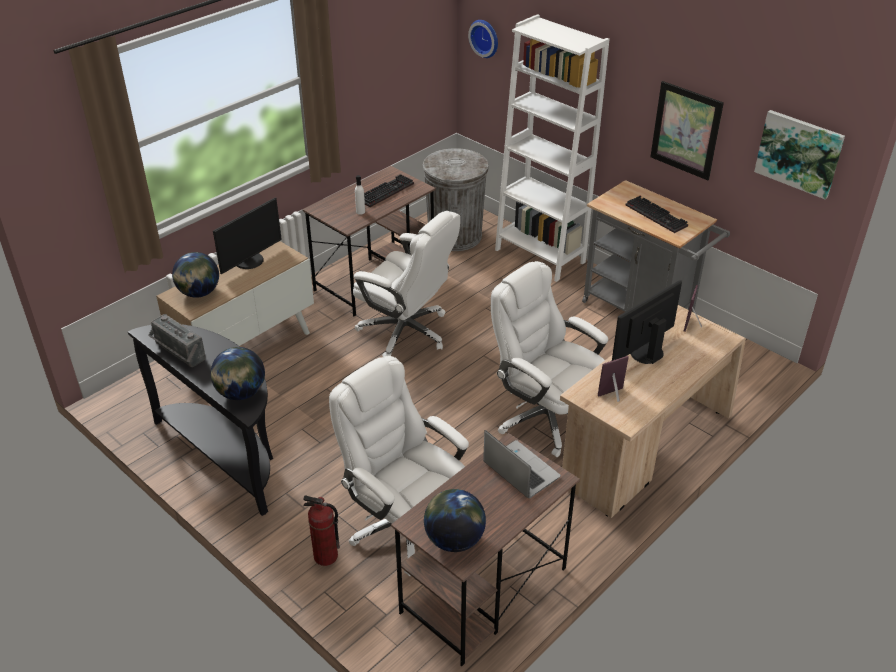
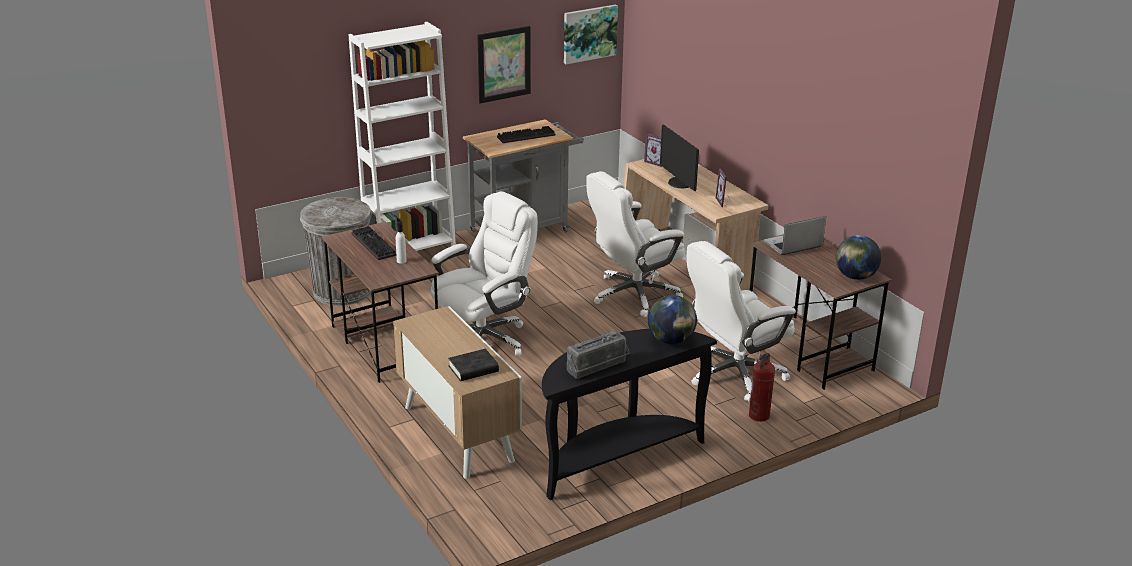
camera: 75 degrees left, 10 degrees down
globe [172,252,219,298] -> black book [448,349,499,381]
monitor [213,197,282,274] -> none
wall clock [468,20,498,58] -> none

